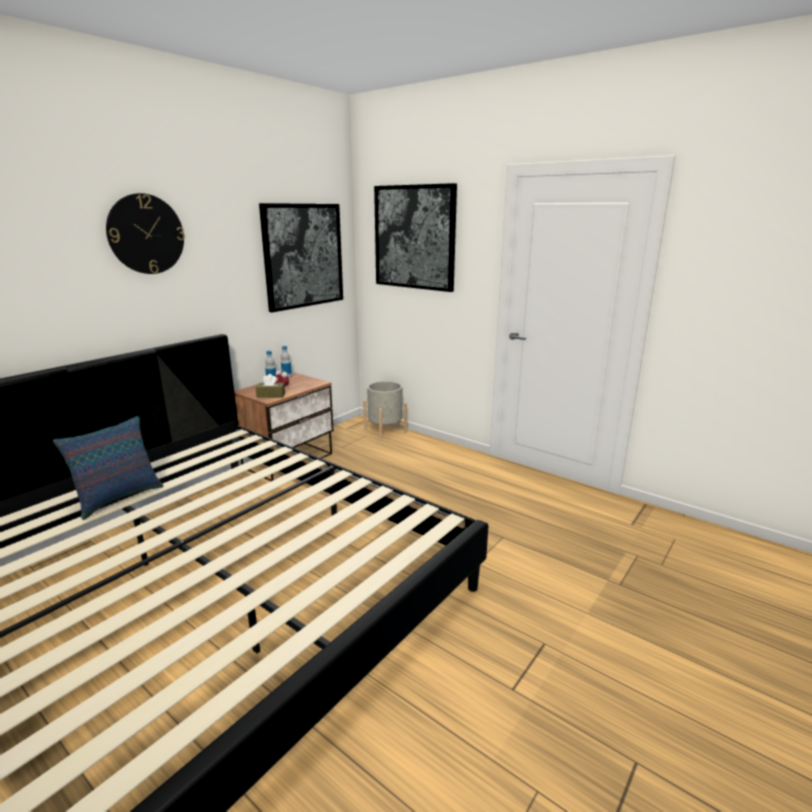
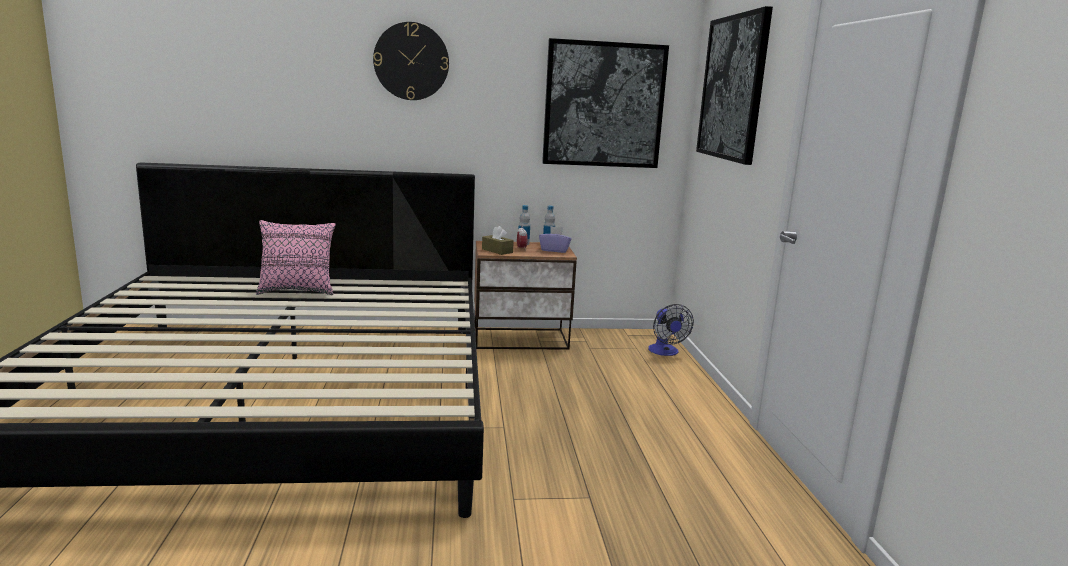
camera: 45 degrees right, 5 degrees down
blue pillow [53,416,164,520] -> pink pillow [256,220,336,295]
grey planter [363,381,407,440] -> fan [648,304,694,356]
none -> purple tissue box [539,226,572,253]

